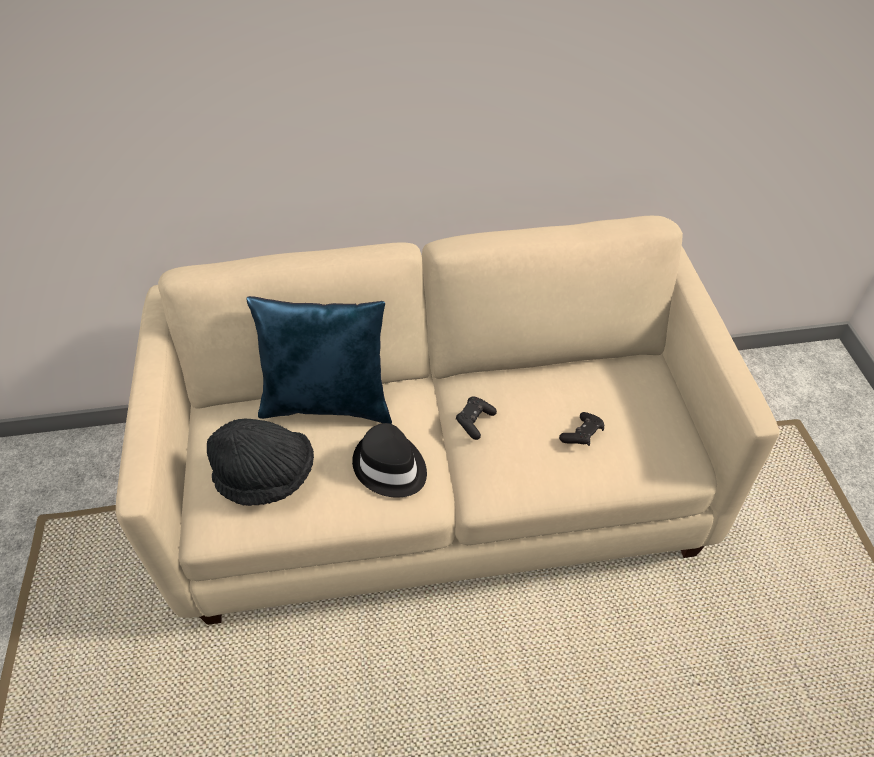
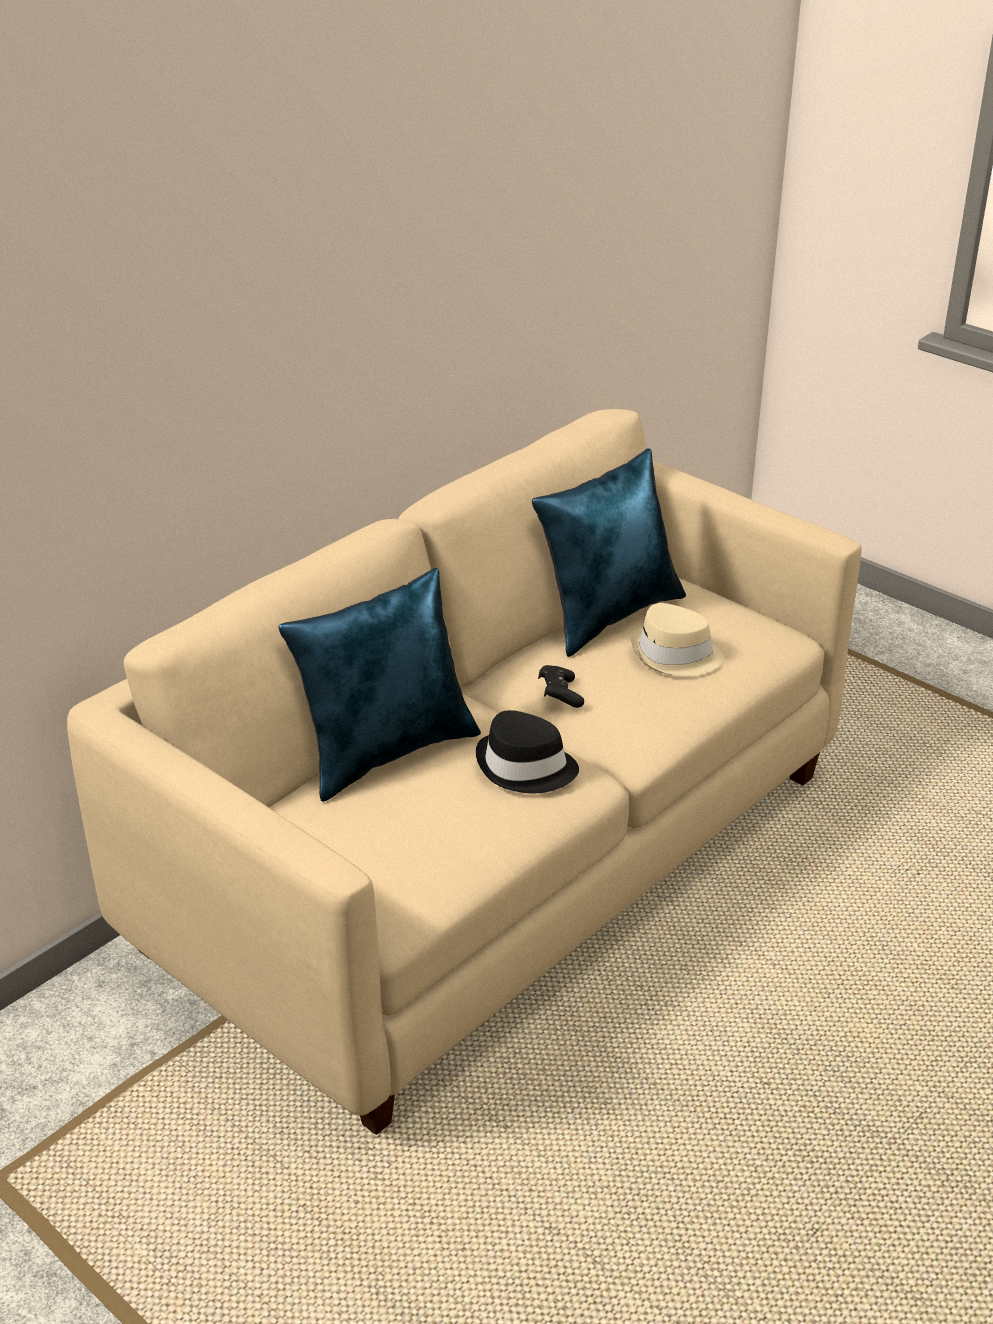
camera: 40 degrees left, 15 degrees down
black hat [207,418,314,506] -> none
black game controller [559,412,604,446] -> beige hat [631,603,724,676]
none -> blue pillow [532,448,686,657]

